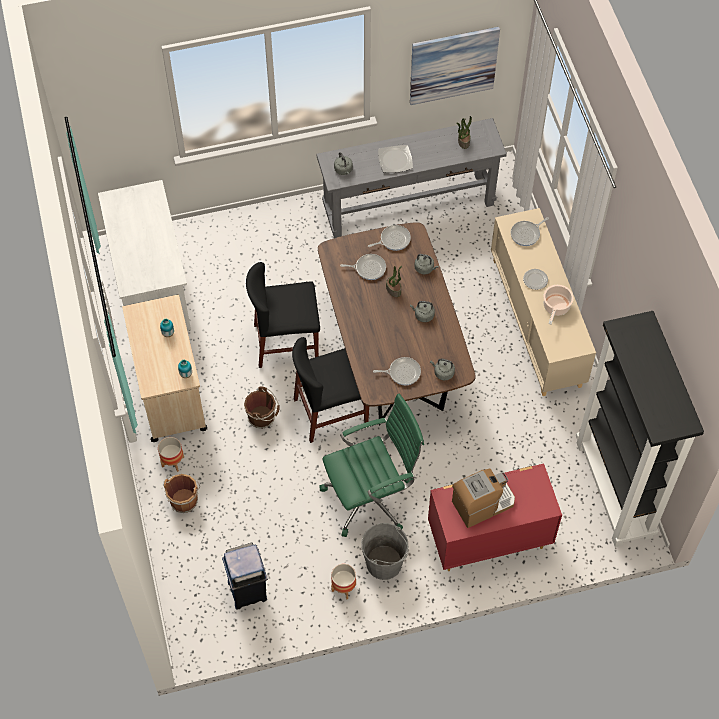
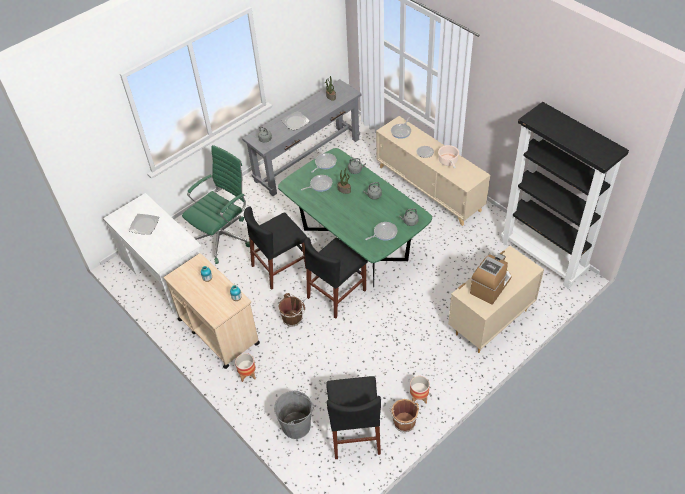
camera: 25 degrees left, 10 degrees down
brown bucket [164,474,200,513] -> brown bucket moved to [390,399,419,432]
blue trash can [222,543,268,610] -> black chair [326,376,381,459]
brown dining table [318,222,476,425] -> green dining table [278,148,432,288]
green office chair [319,393,424,537] -> green office chair moved to [182,145,250,264]
grey bucket [361,523,409,580] -> grey bucket moved to [274,390,313,439]
picture [410,27,500,105] -> none
red dresser [428,463,562,571] -> beige dresser [448,246,544,353]
none -> plate [129,214,159,234]

